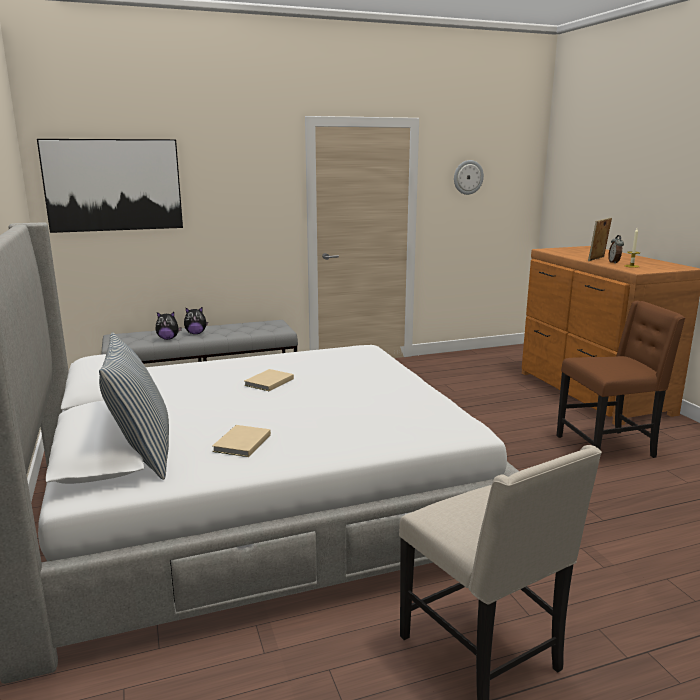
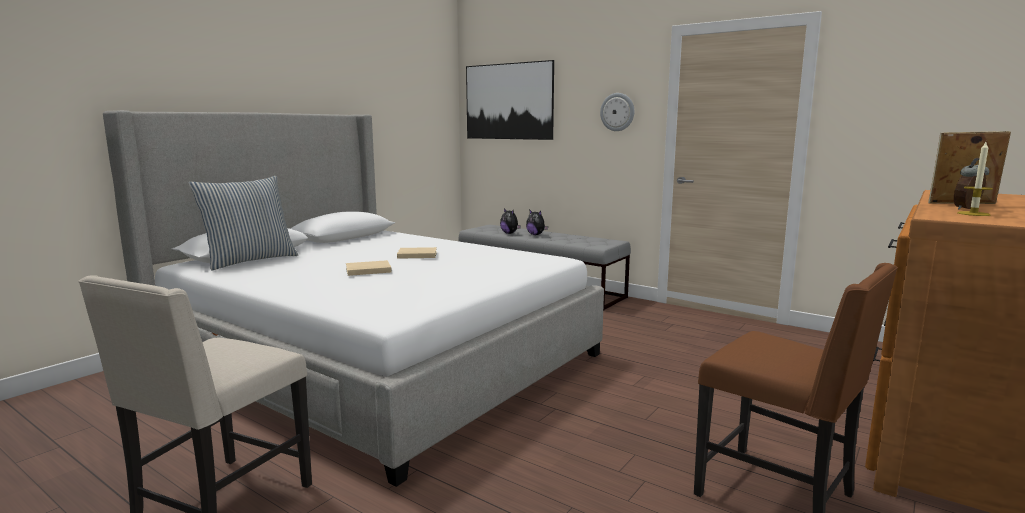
camera: 55 degrees right, 5 degrees down
beige book [212,425,271,457] -> beige book moved to [346,260,392,276]
wall clock [454,160,484,195] -> wall clock moved to [600,93,634,131]

